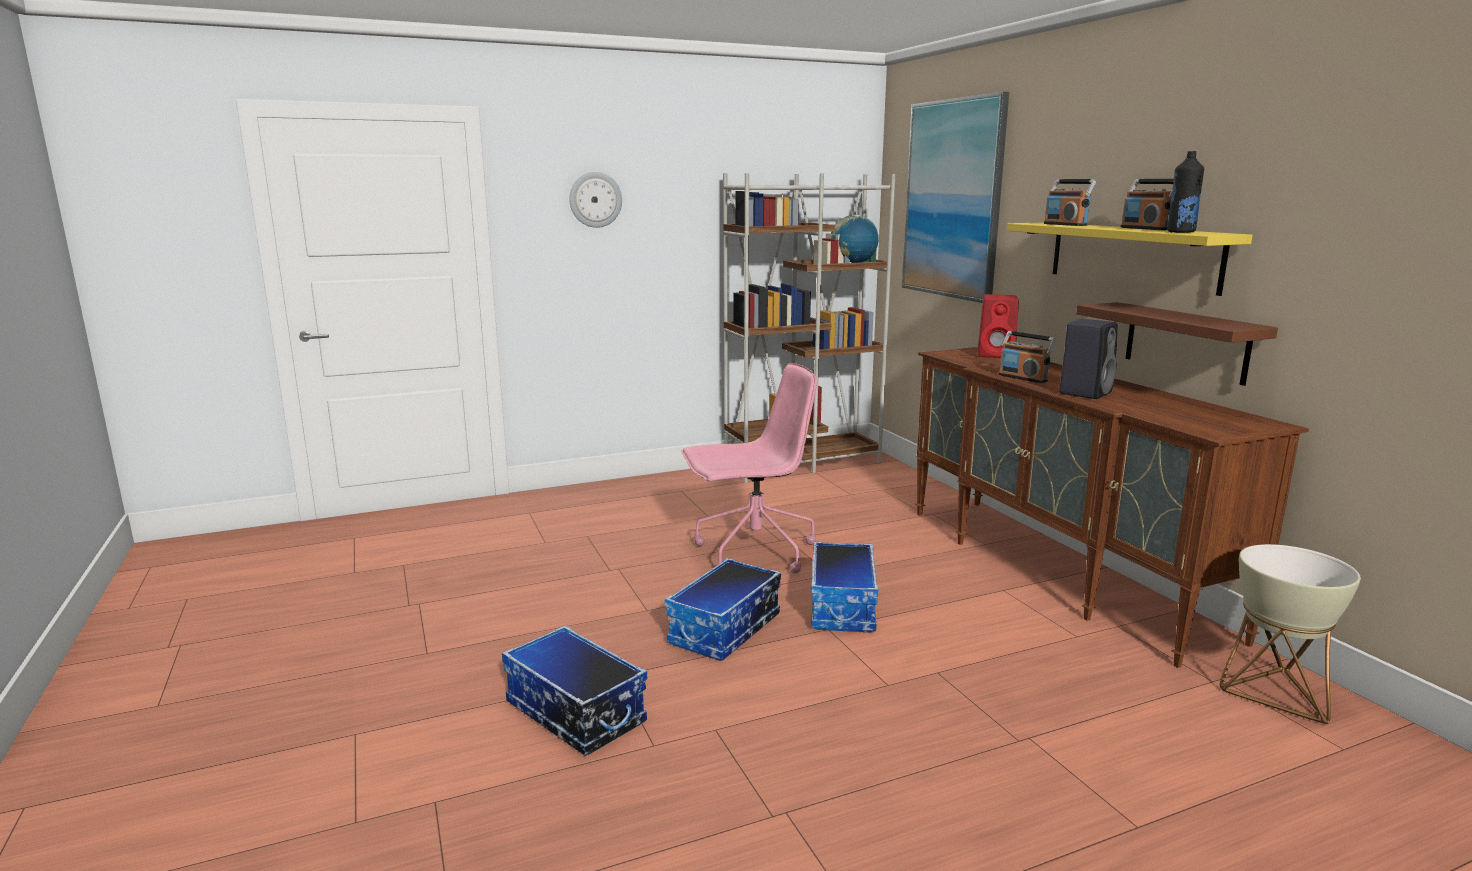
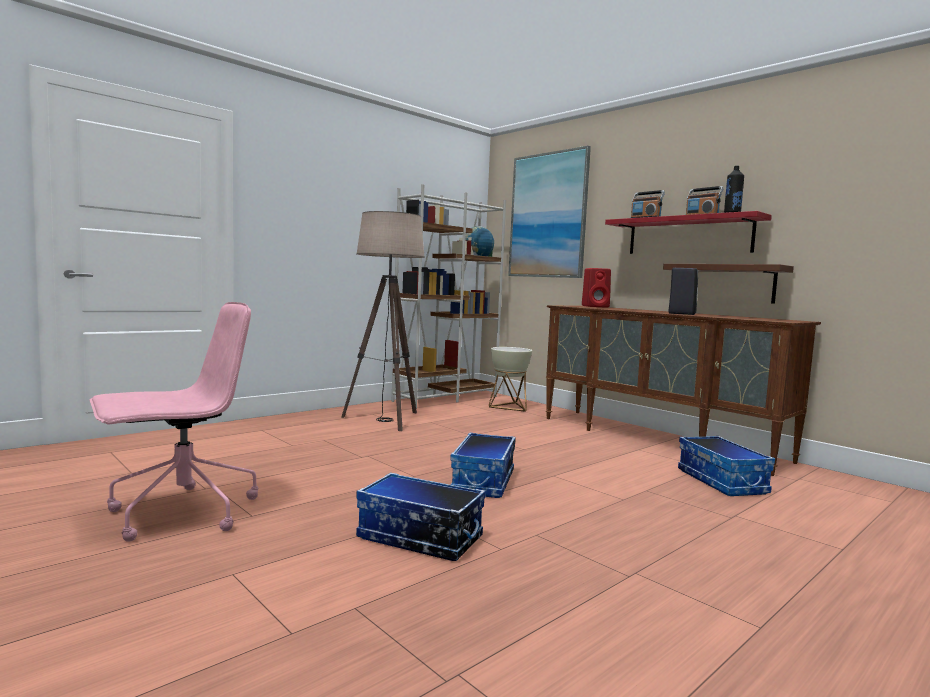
camera: 20 degrees left, 10 degrees down
wall clock [569,172,622,228] -> none
pink office chair [681,363,817,574] -> pink office chair moved to [90,302,258,542]
storage box [811,542,878,633] -> storage box moved to [678,436,775,496]
radio [999,331,1056,383] -> none
yellow shelf [1007,222,1253,296] -> red shelf [605,211,772,254]
planter [1220,544,1361,724] -> planter moved to [489,347,532,412]
none -> floor lamp [341,211,425,431]

